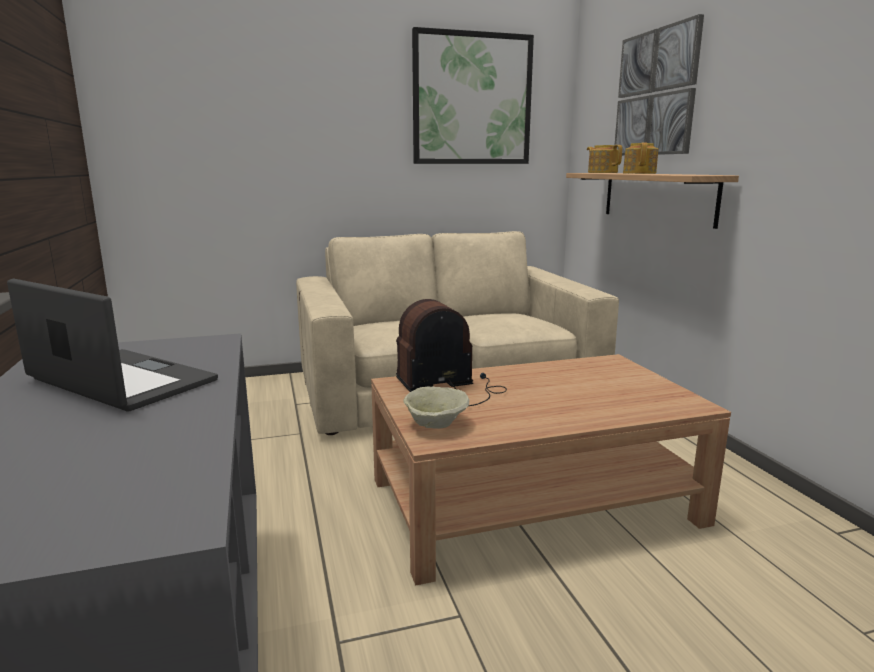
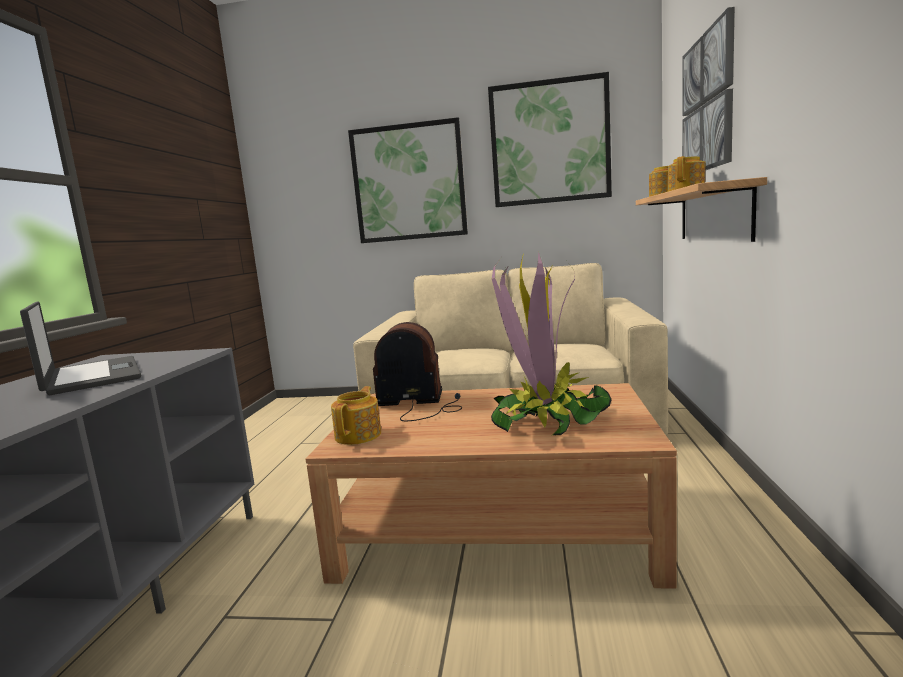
camera: 25 degrees right, 5 degrees down
beige bowl [403,386,470,429] -> teapot [331,386,381,445]
none -> picture [348,117,468,243]
none -> potted plant [491,251,612,435]

